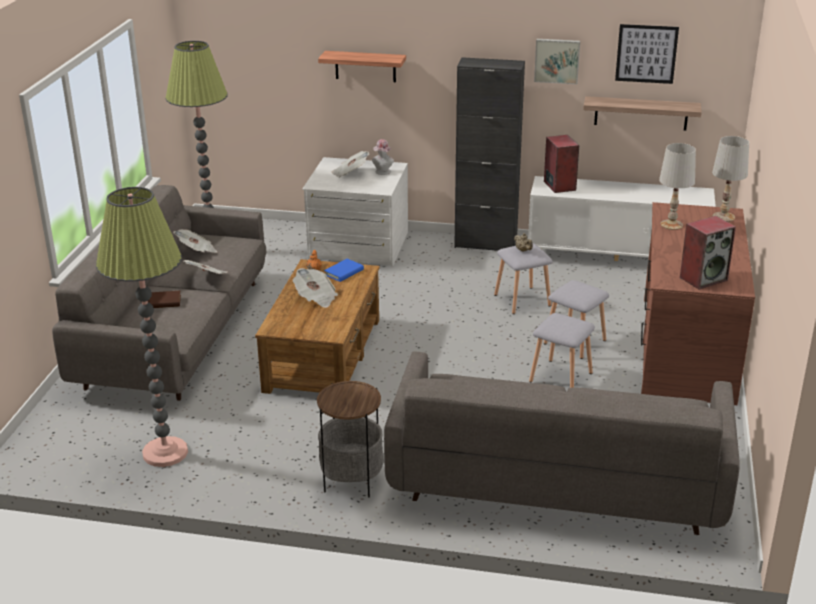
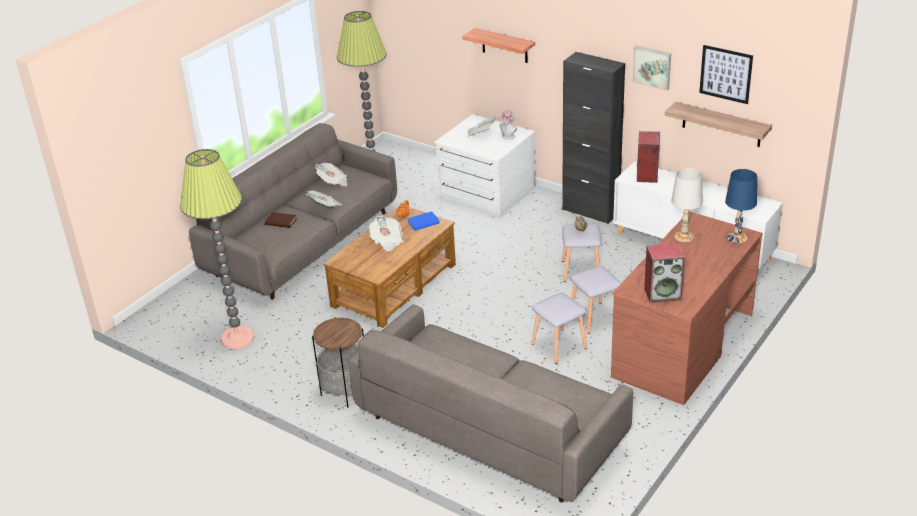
camera: 25 degrees right, 5 degrees up
white table lamp [712,136,749,222] -> blue table lamp [725,169,757,244]

